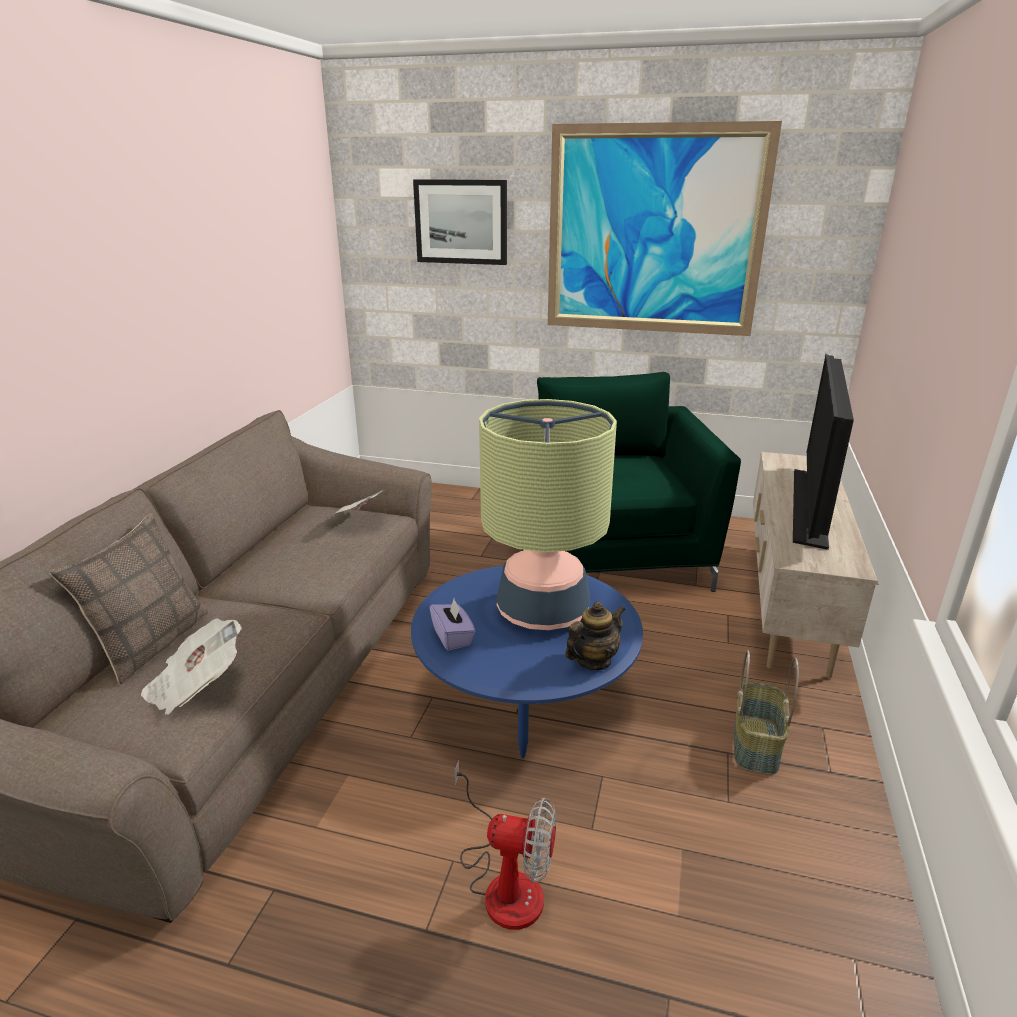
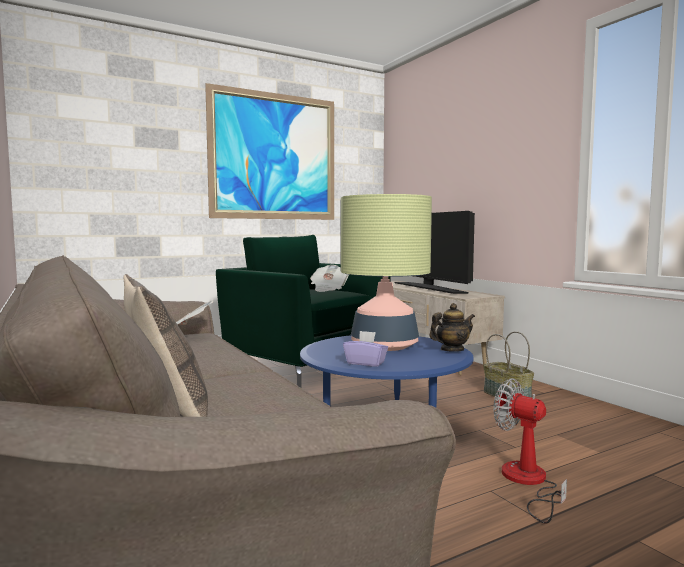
camera: 45 degrees left, 20 degrees down
newspaper [141,618,242,715] -> newspaper moved to [310,265,349,292]
picture [413,179,507,265] -> none
fan [455,760,556,930] -> fan turned 105 degrees counterclockwise [493,378,567,524]
teapot [565,602,626,670] -> teapot turned 60 degrees clockwise [429,303,475,352]

